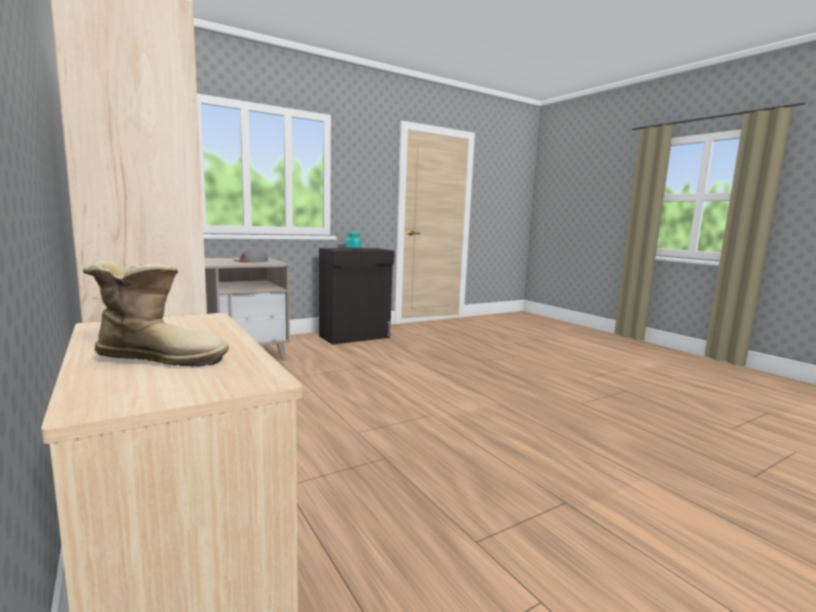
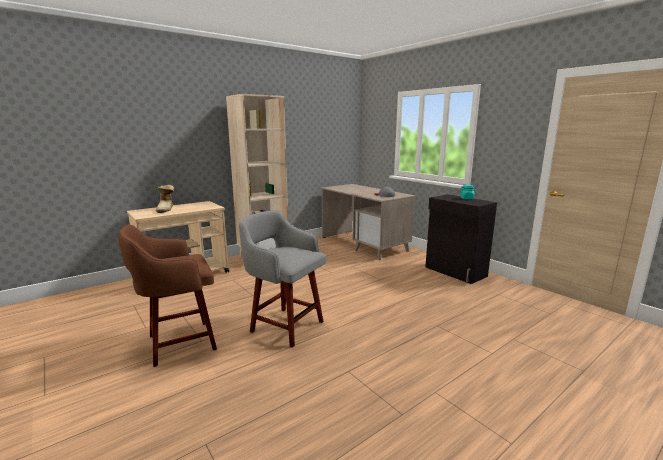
camera: 85 degrees right, 5 degrees up
none -> brown stool [118,225,217,367]
none -> grey stool [239,210,326,348]

